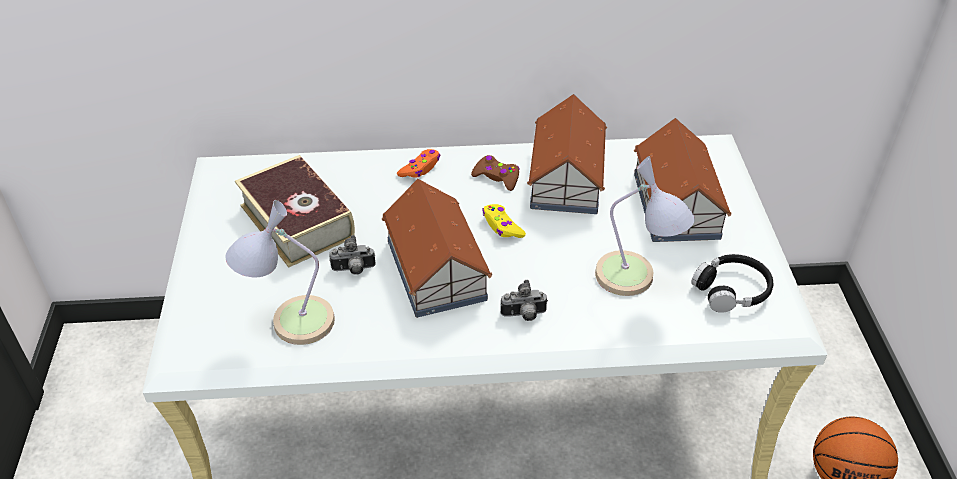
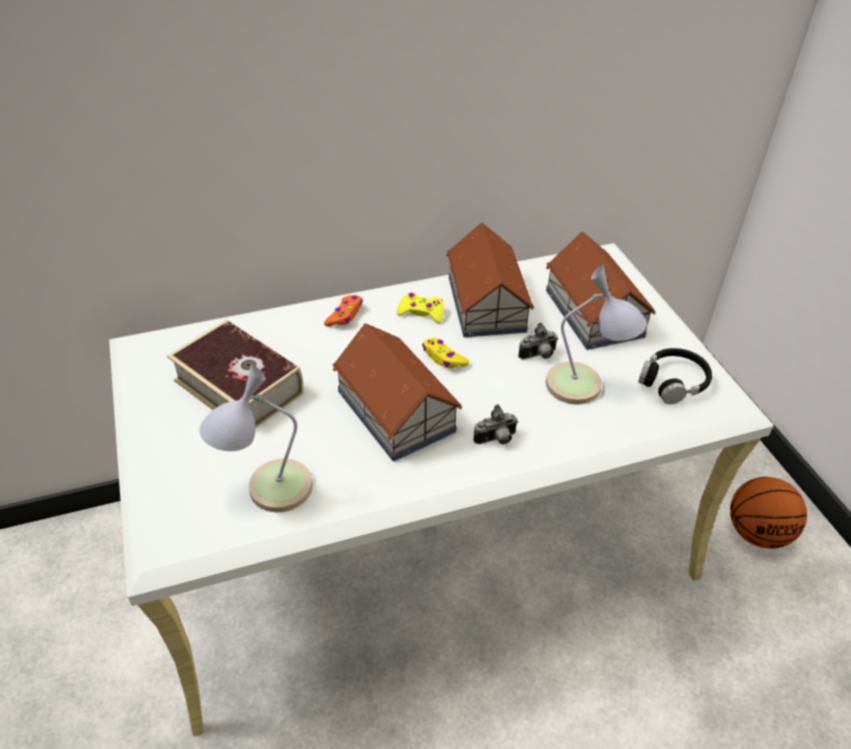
camera: 15 degrees left, 0 degrees up
camera [329,235,376,275] -> camera moved to [518,322,558,359]
brown game controller [471,155,519,191] -> yellow game controller [397,293,444,323]

